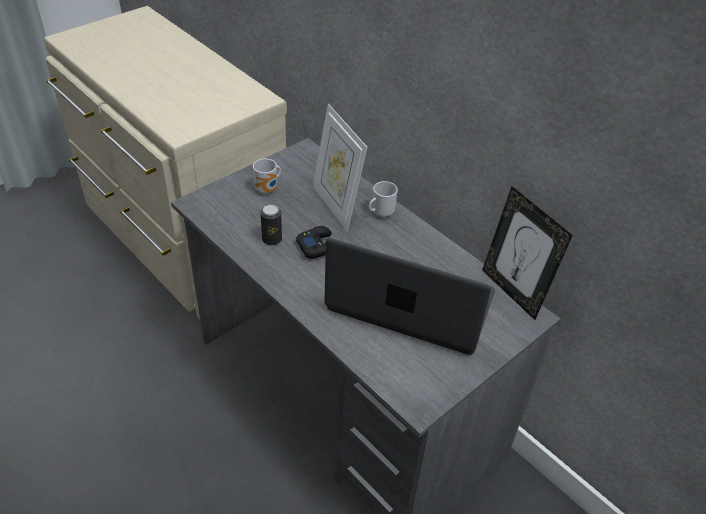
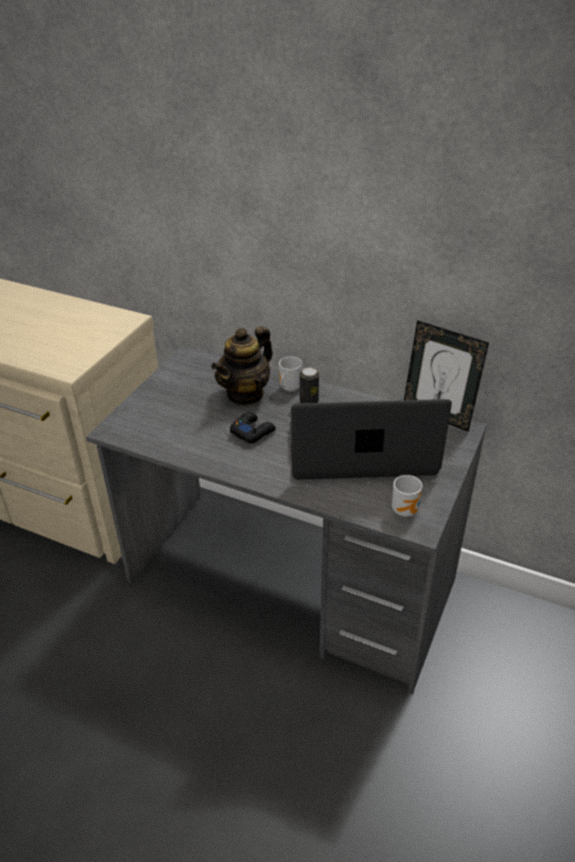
camera: 20 degrees left, 5 degrees down
mug [253,159,281,194] -> mug moved to [392,475,422,517]
can [260,204,282,245] -> can moved to [300,367,319,403]
picture frame [313,104,367,231] -> teapot [211,326,273,406]

